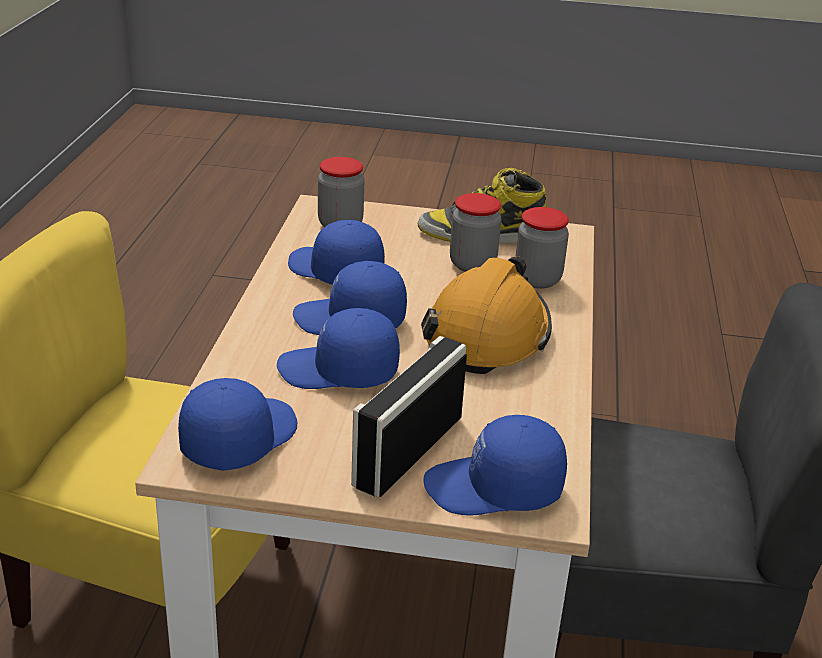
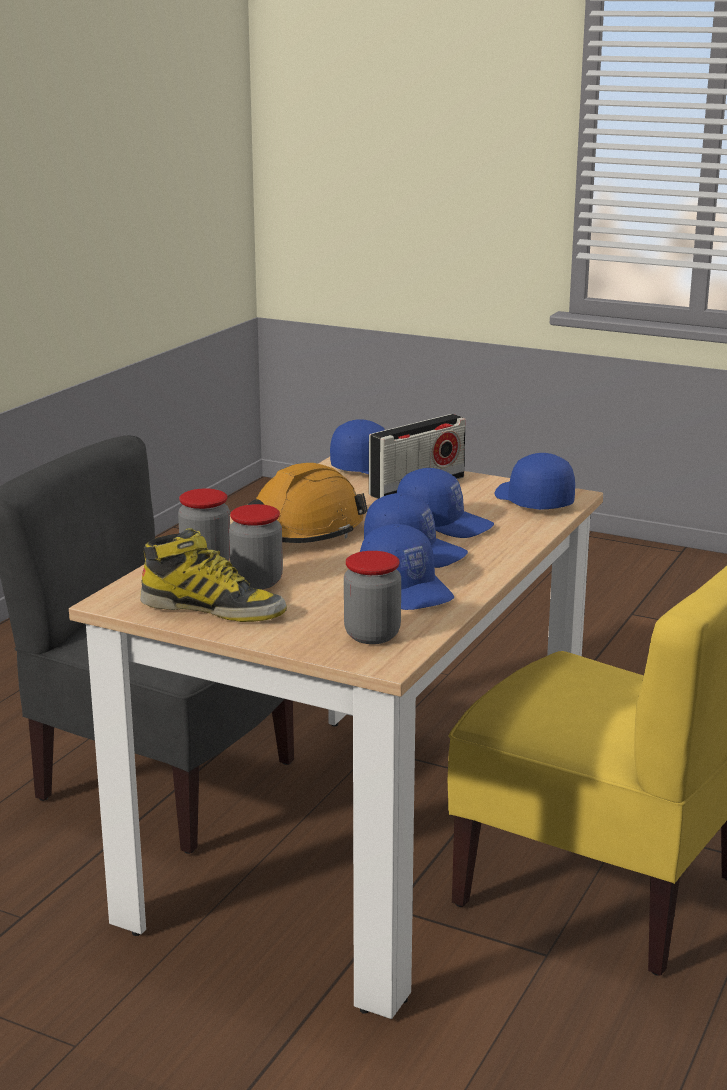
camera: 160 degrees left, 10 degrees down
blue cap [178,378,297,471] -> blue cap turned 105 degrees clockwise [494,453,575,510]

